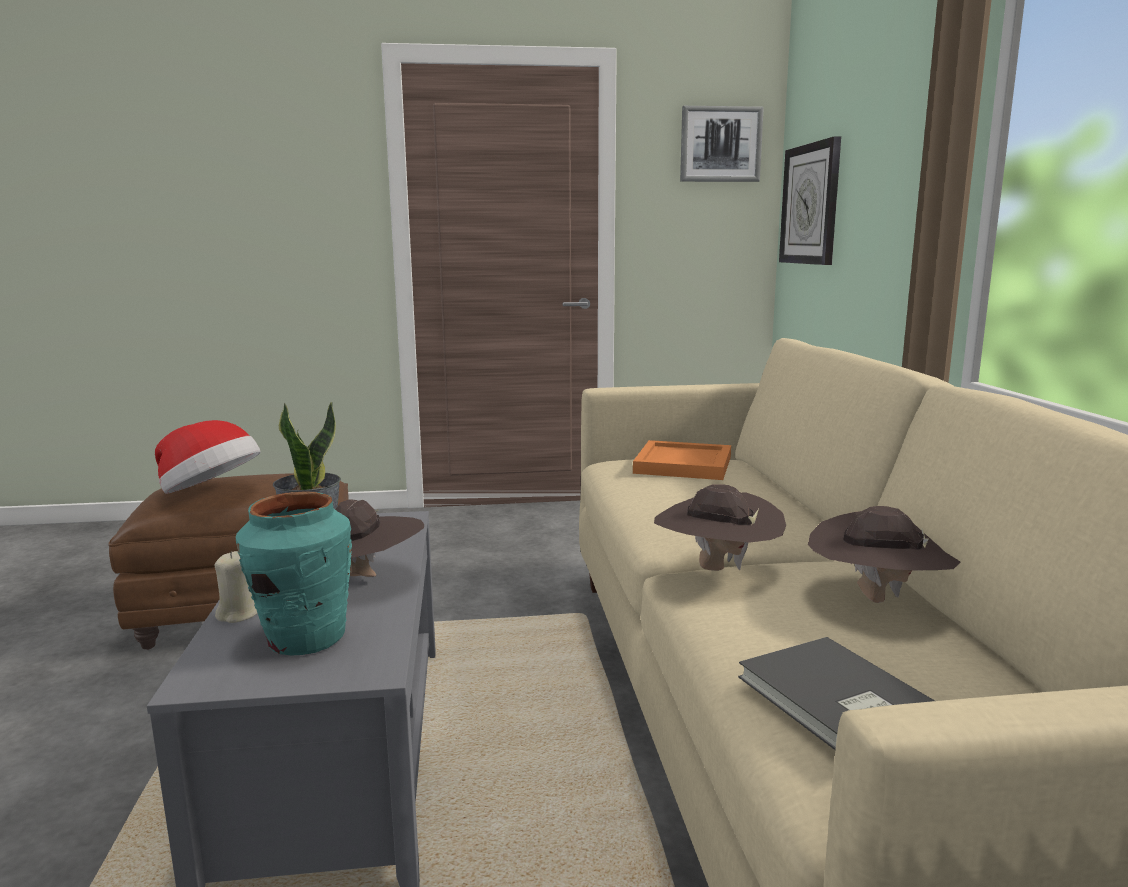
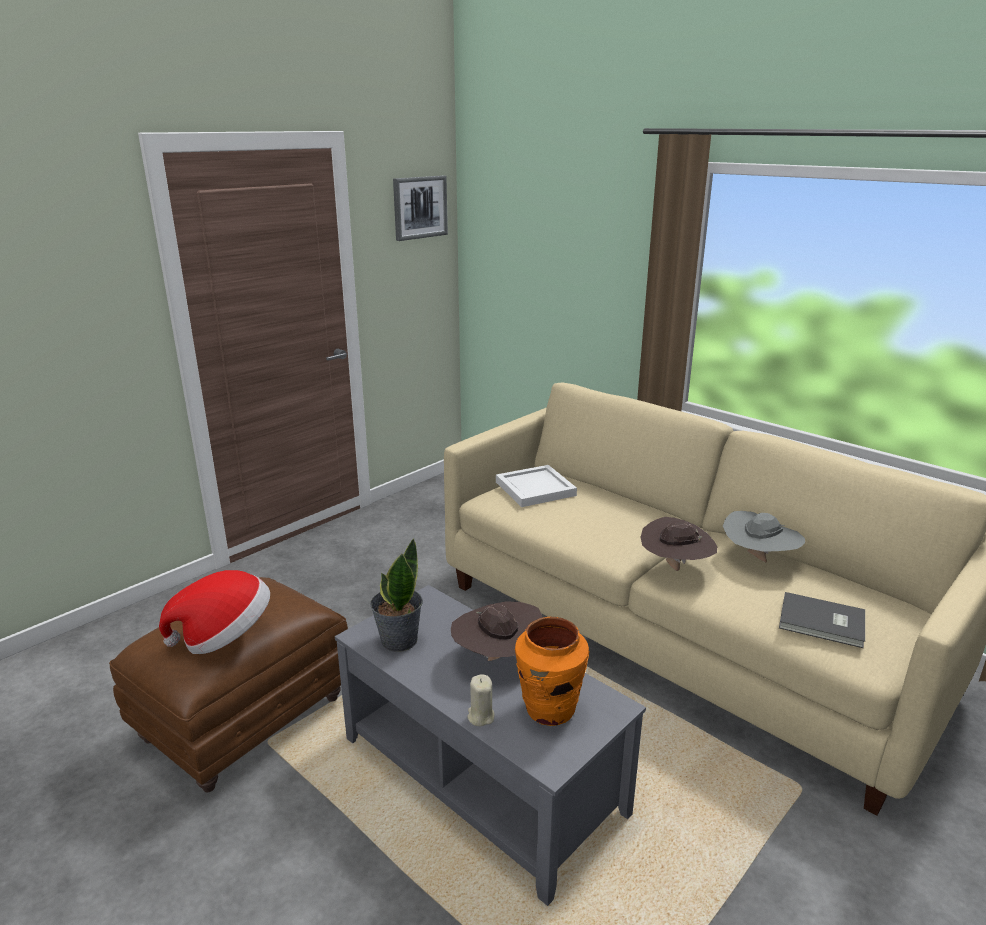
camera: 40 degrees left, 10 degrees up
turquoise vase [236,491,352,656] -> orange vase [515,617,590,726]
orange tray [633,440,731,480] -> white tray [496,465,577,507]
wall clock [779,136,841,265] -> none
brown hat [808,506,961,603] -> grey hat [723,511,805,562]

